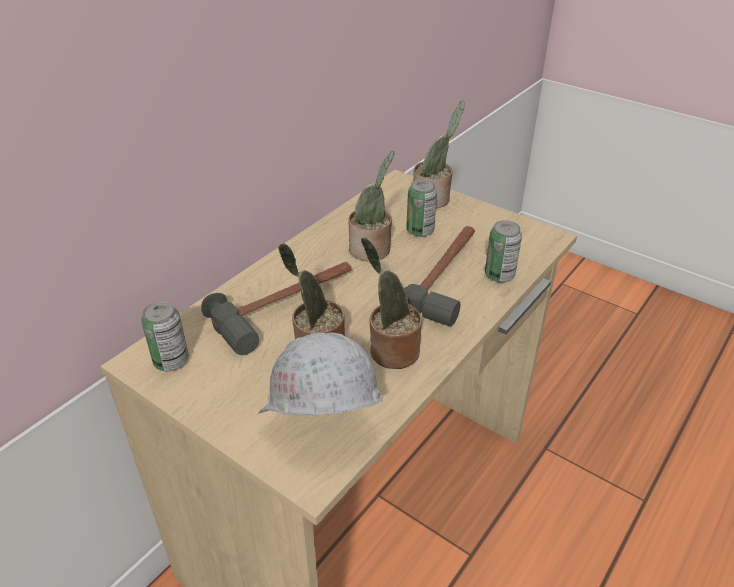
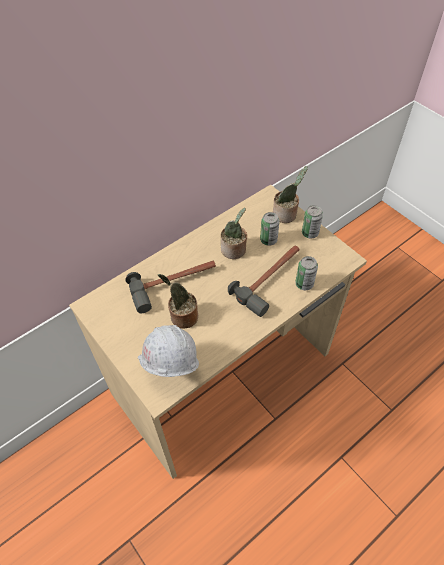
camera: 15 degrees right, 15 degrees up
can [141,301,189,371] -> can moved to [302,205,323,239]
potted plant [361,237,422,369] -> none

